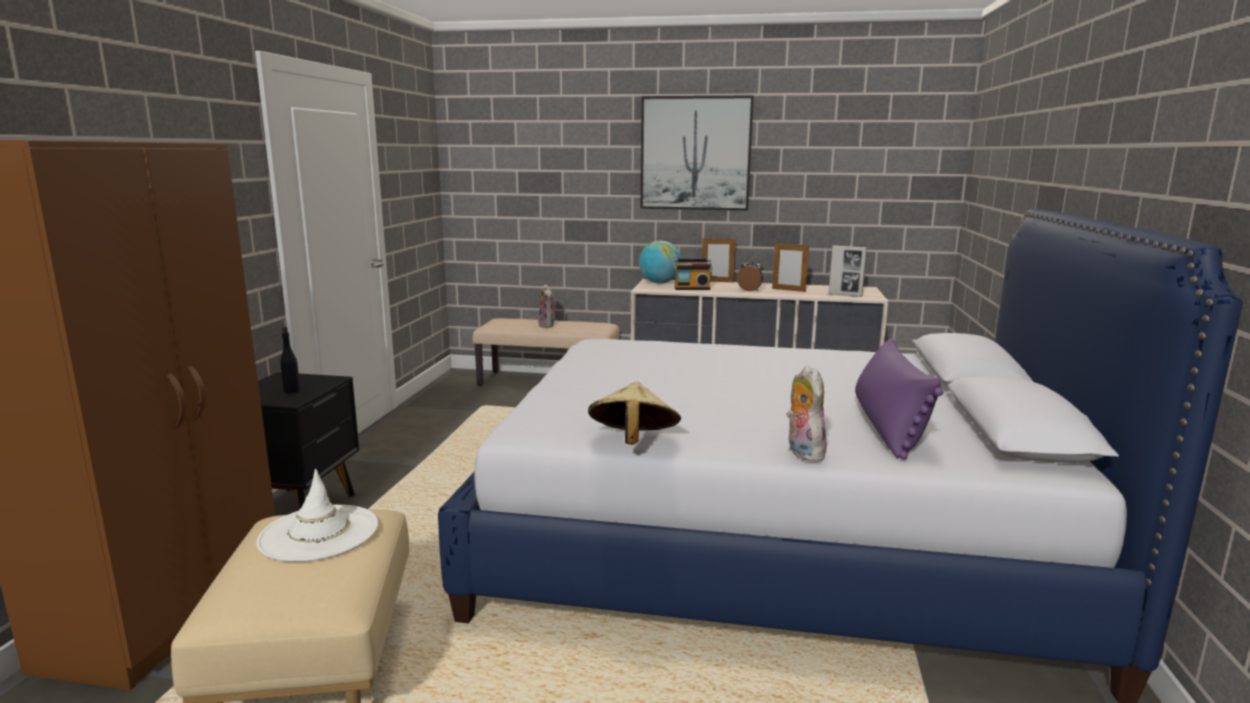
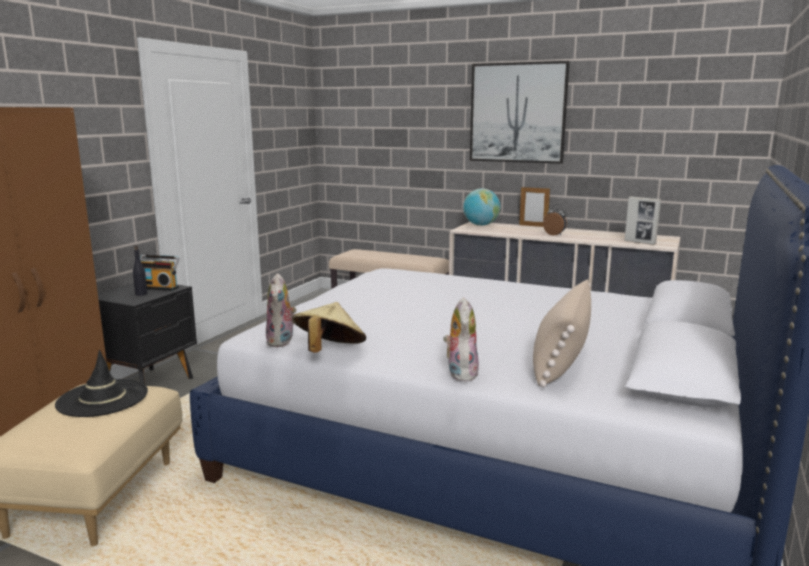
camera: 15 degrees right, 0 degrees up
white hat [256,469,378,562] -> black hat [55,350,148,417]
plush toy [538,284,557,328] -> plush toy moved to [266,273,297,347]
radio [673,259,713,290] -> radio moved to [140,254,180,291]
picture frame [772,243,809,292] -> none
purple pillow [855,337,943,459] -> beige pillow [533,279,591,388]

